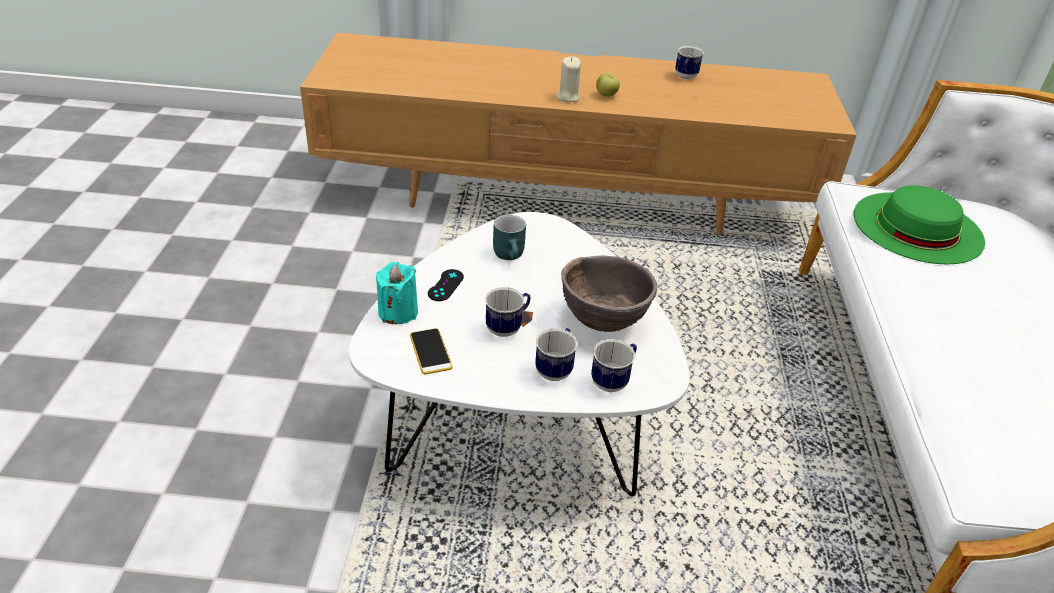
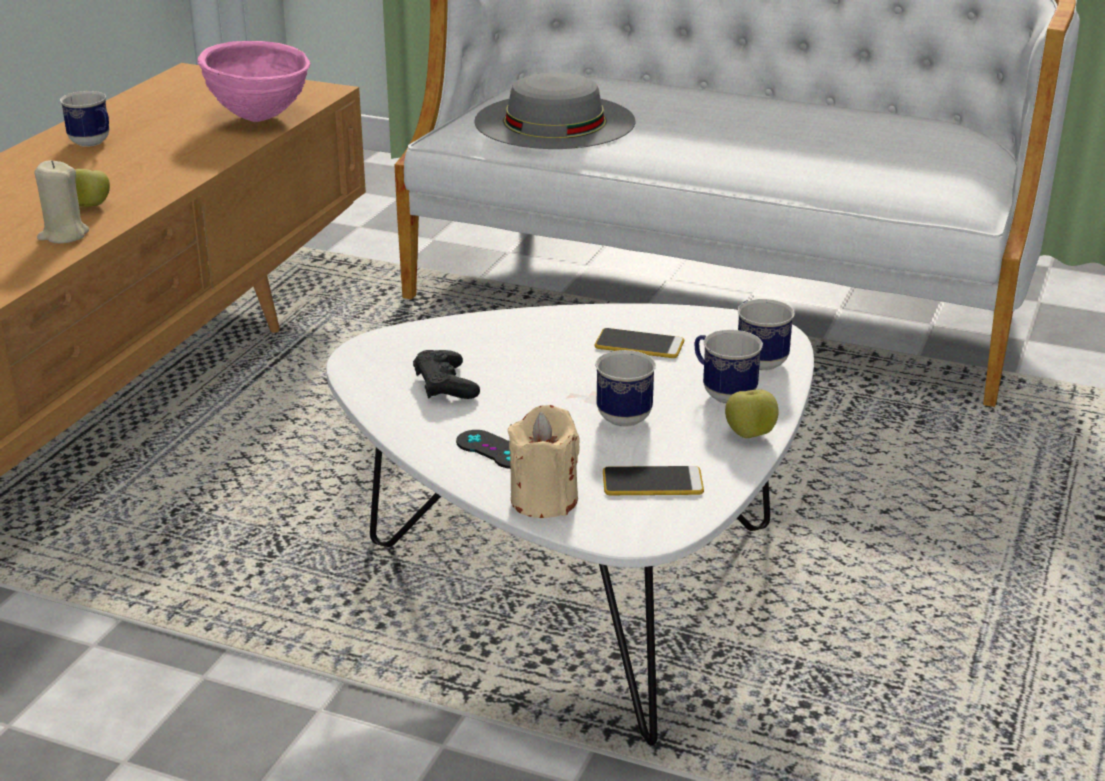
camera: 70 degrees left, 10 degrees down
turquoise candle [376,262,418,324] -> beige candle [508,405,580,518]
turquoise mug [493,215,526,260] -> black game controller [413,350,480,399]
brown bowl [561,256,657,332] -> phone [594,328,684,358]
green hat [853,185,985,264] -> grey hat [474,72,636,149]
none -> pink bowl [198,41,310,122]
none -> apple [725,390,779,438]

